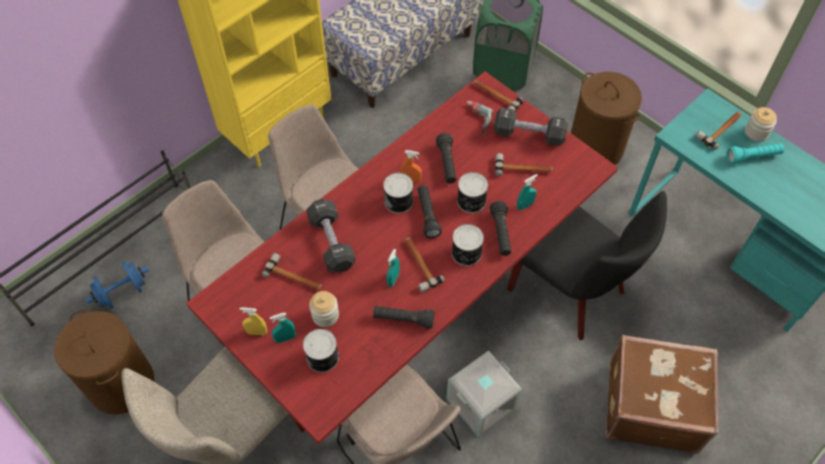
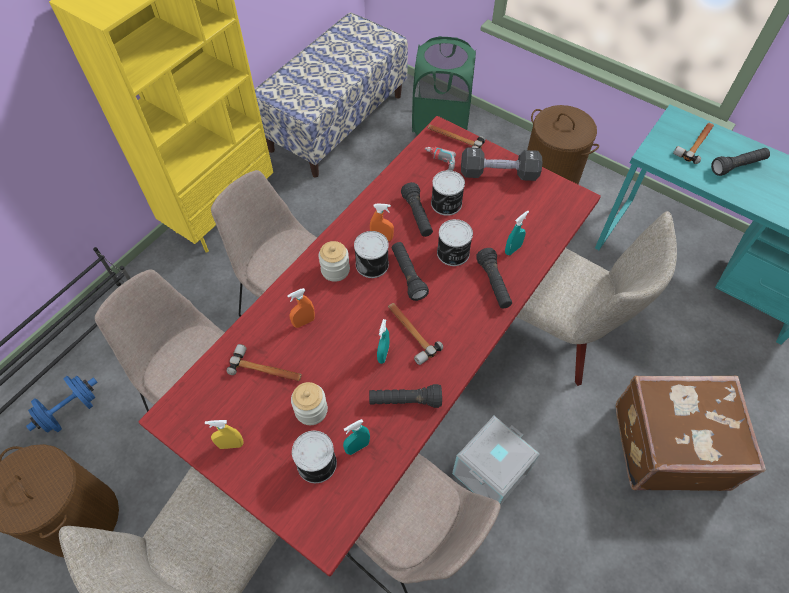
camera: 10 degrees left, 0 degrees up
turquoise spray bottle [270,312,296,343] -> turquoise spray bottle moved to [343,419,370,455]
black dumbbell [306,199,356,273] -> orange spray bottle [287,288,315,328]
can [452,224,484,266] -> can moved to [431,170,465,216]
hammer [495,153,553,176] -> none
black chair [507,191,667,340] -> beige chair [516,211,677,386]
turquoise flashlight [727,143,784,164] -> black flashlight [711,148,770,176]
jar [745,107,777,142] -> jar moved to [318,241,350,282]

